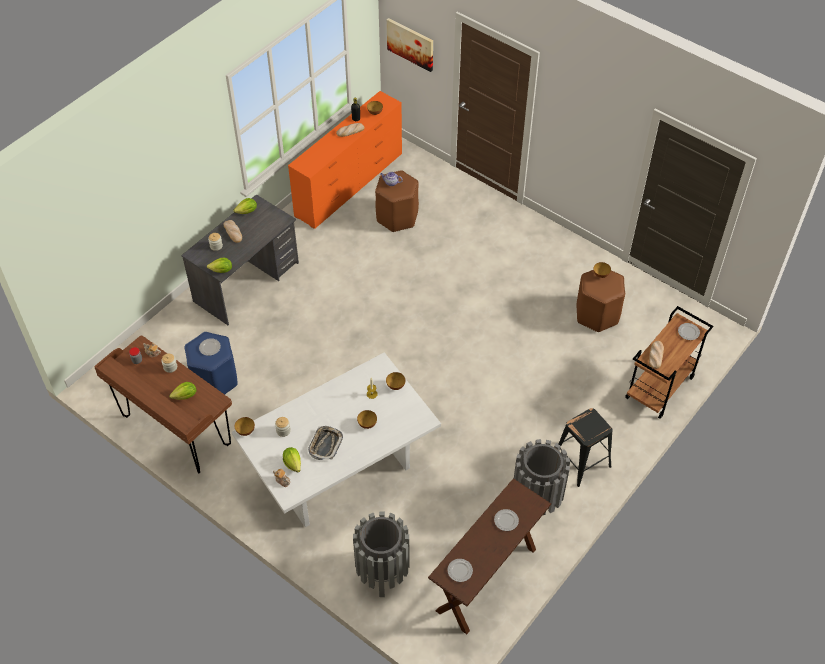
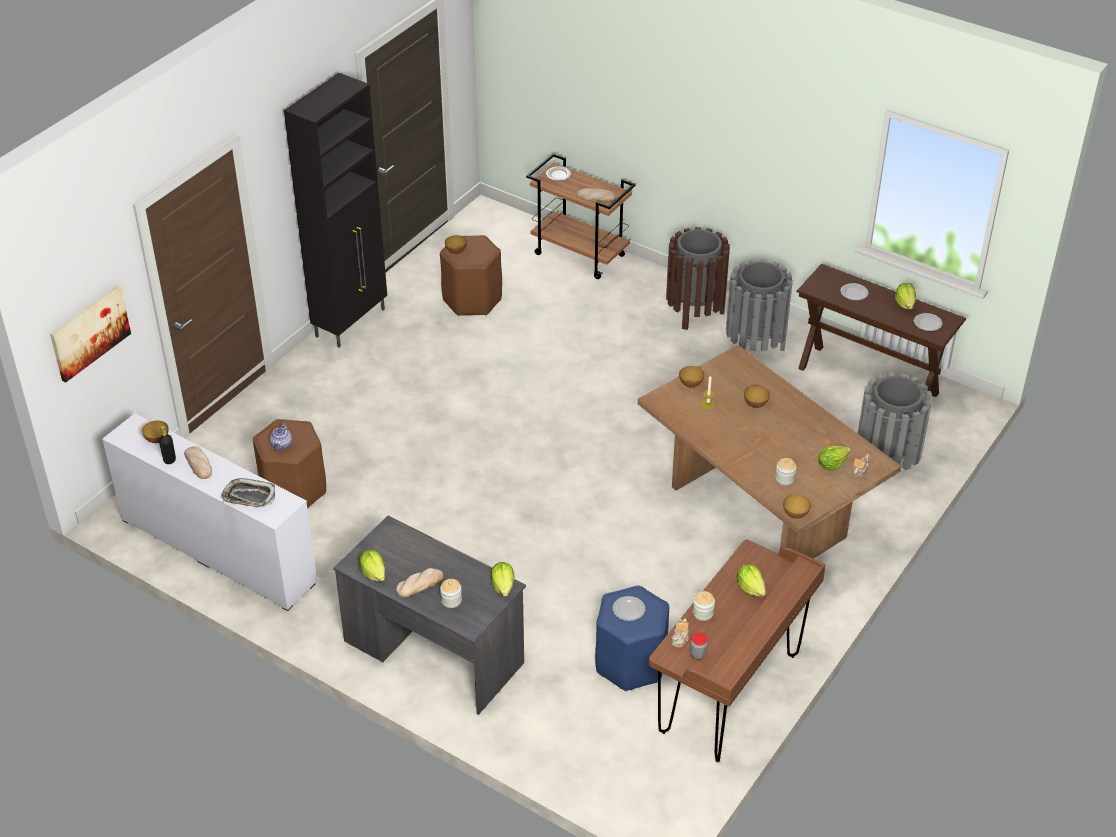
camera: 95 degrees left, 10 degrees down
white dining table [232,352,441,527] -> brown dining table [638,345,902,559]
orange dresser [288,91,402,228] -> white dresser [102,413,317,611]
tray [308,426,343,460] -> tray moved to [221,478,275,508]
black stool [559,408,613,487] -> brown trash can [666,227,730,330]
none -> black cabinet [284,73,387,348]
none -> lettuce [895,283,916,309]

